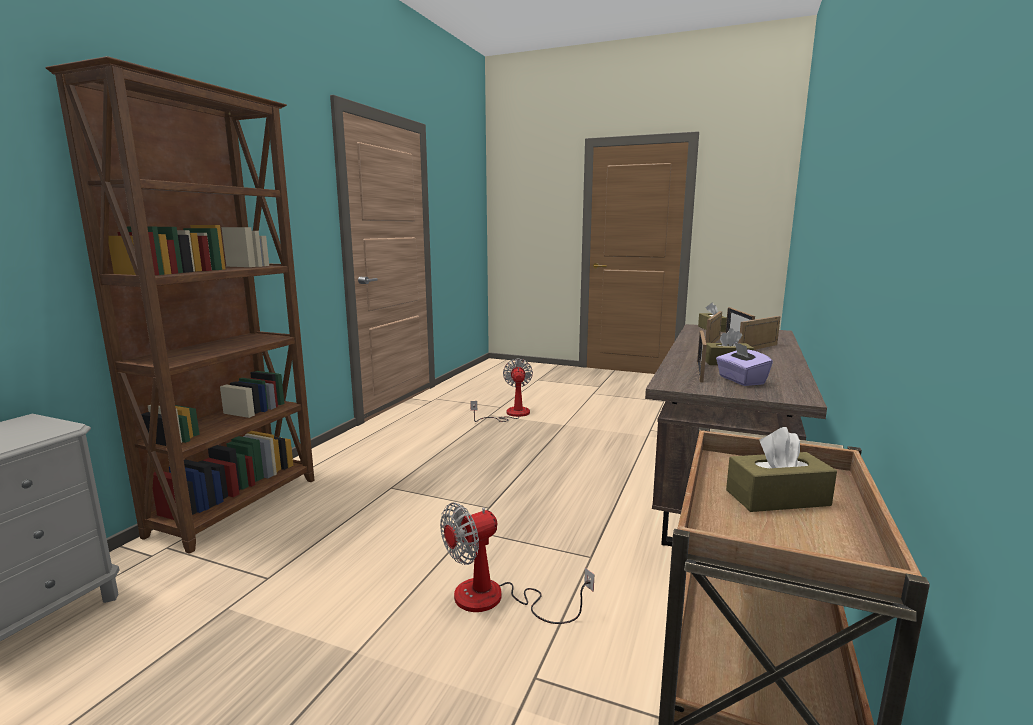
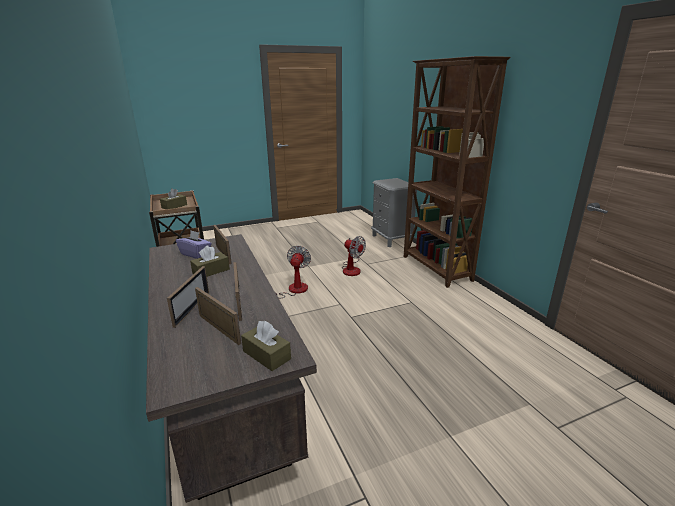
camera: 135 degrees right, 10 degrees up
fan [470,359,533,422] -> fan moved to [343,236,366,276]

